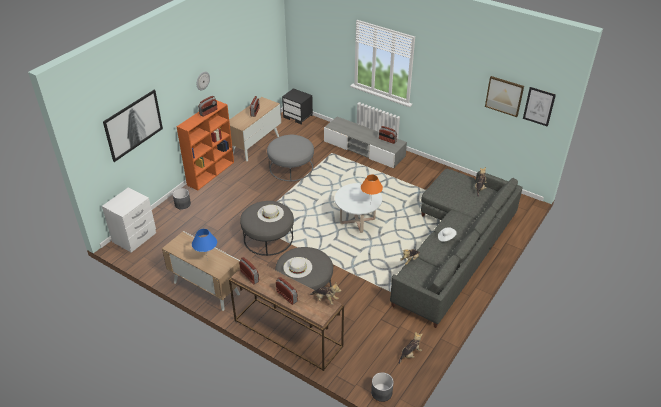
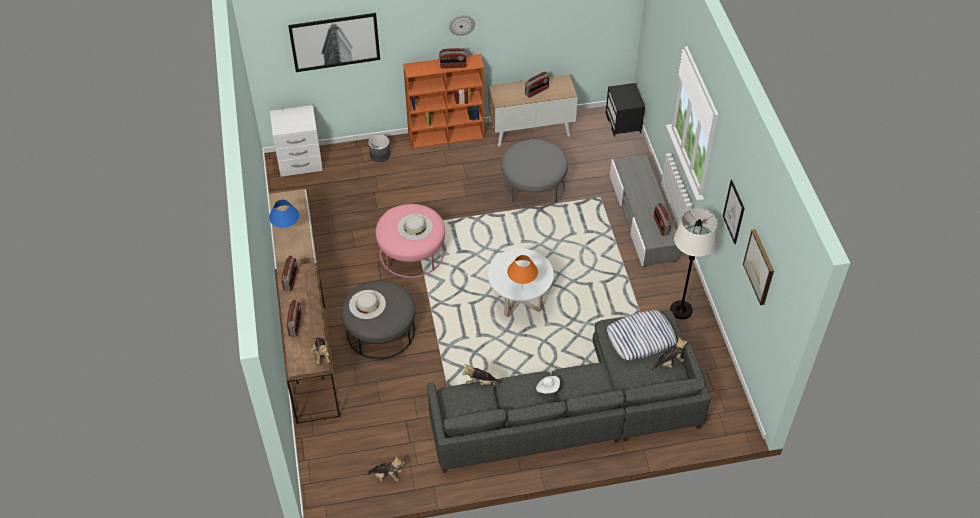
camera: 45 degrees right, 10 degrees up
grey ottoman [240,201,294,256] -> pink ottoman [376,204,445,278]
grey planter [371,372,394,402] -> none
picture [523,87,556,127] -> picture moved to [723,180,745,244]
none -> pillow [607,310,677,360]
none -> white floor lamp [670,208,717,319]

